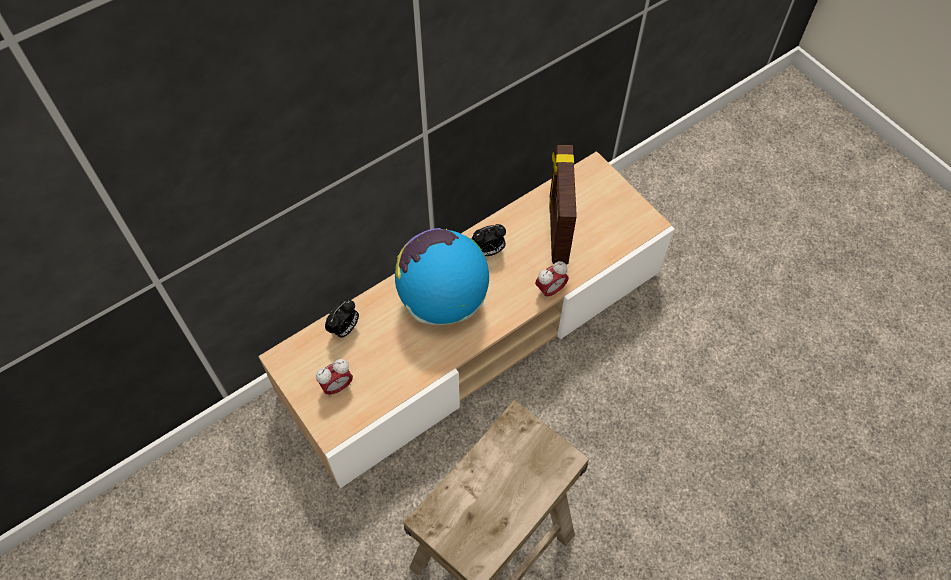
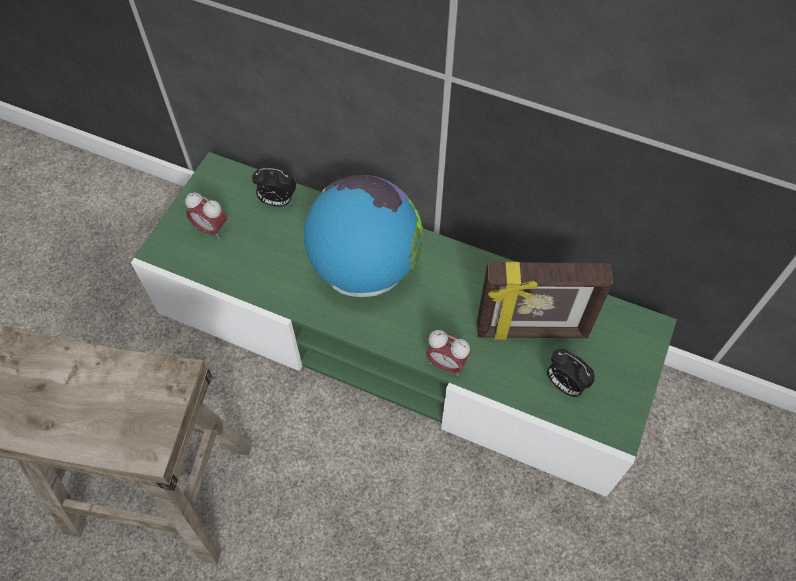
camera: 60 degrees right, 0 degrees up
beige tv stand [258,151,675,488] -> green tv stand [131,152,677,497]
alarm clock [472,224,506,256] -> alarm clock moved to [547,349,595,397]
picture frame [549,145,577,264] -> picture frame turned 150 degrees counterclockwise [477,262,613,340]

